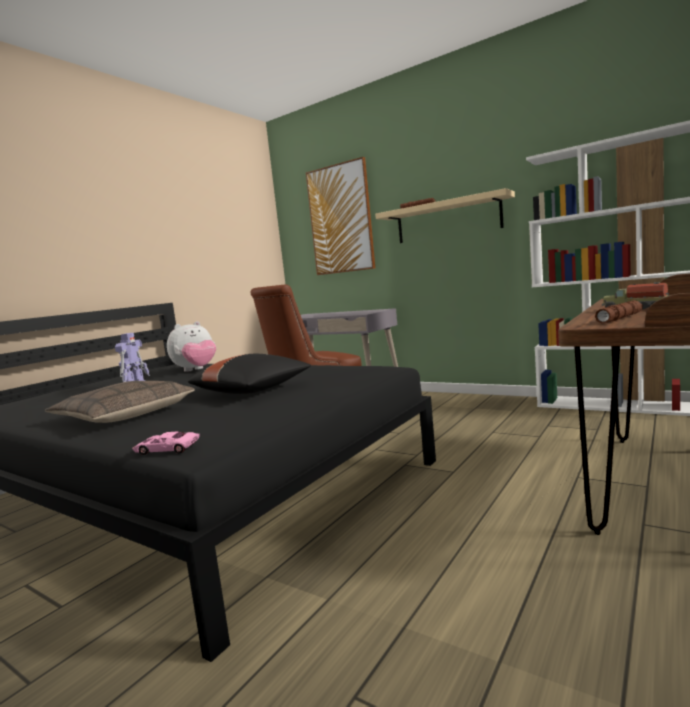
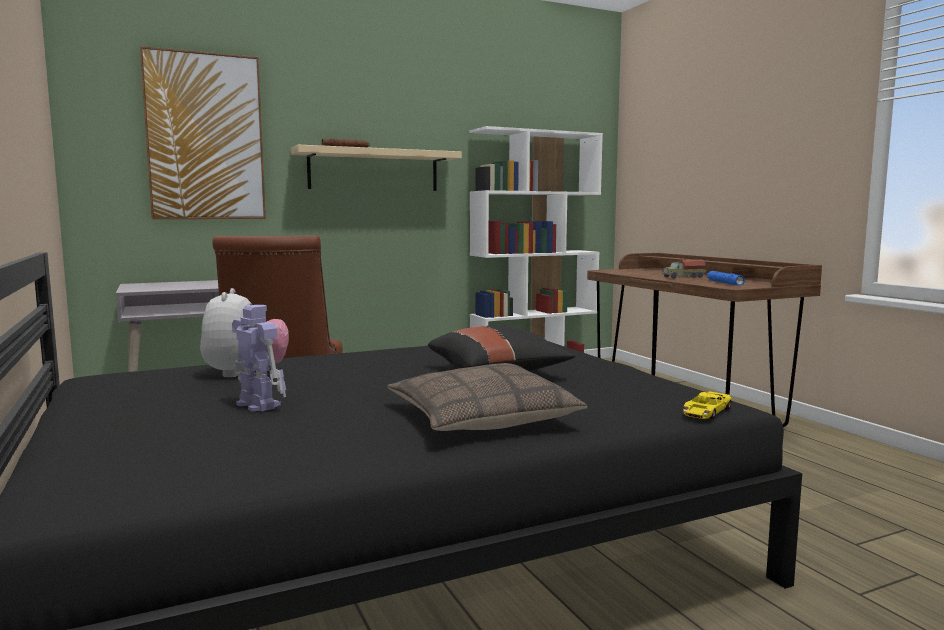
camera: 60 degrees left, 0 degrees up
pink toy car [132,432,200,455] -> yellow toy car [683,391,732,419]
brown flashlight [595,300,643,323] -> blue flashlight [706,271,745,286]

